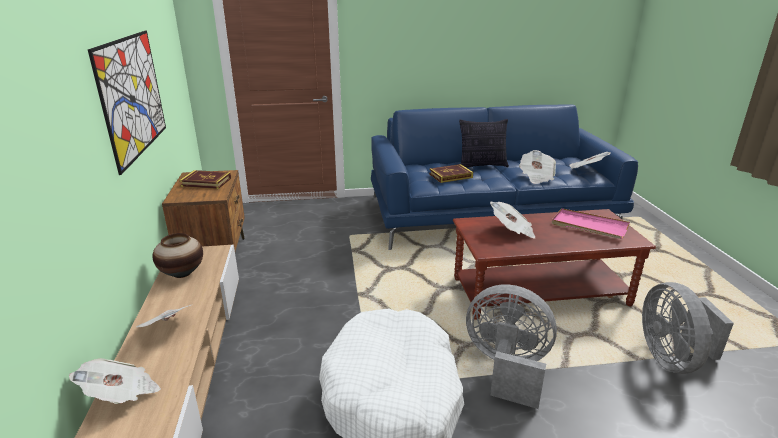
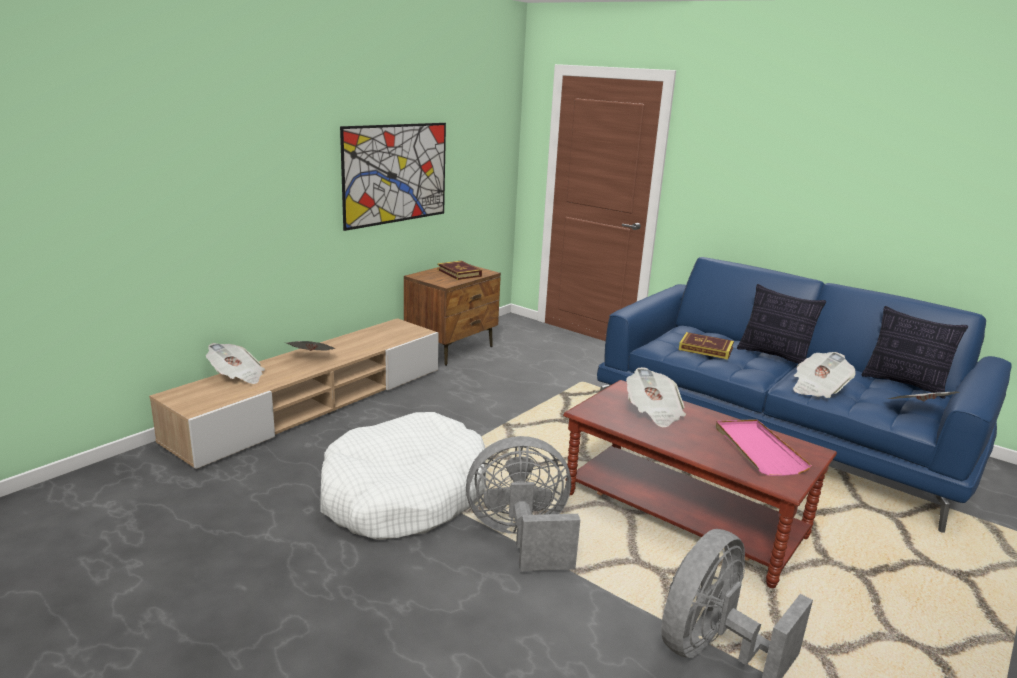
camera: 45 degrees right, 5 degrees down
vase [152,233,203,278] -> none
grey fan [466,284,557,409] -> grey fan turned 75 degrees counterclockwise [466,436,580,571]
none -> pillow [862,306,968,399]

